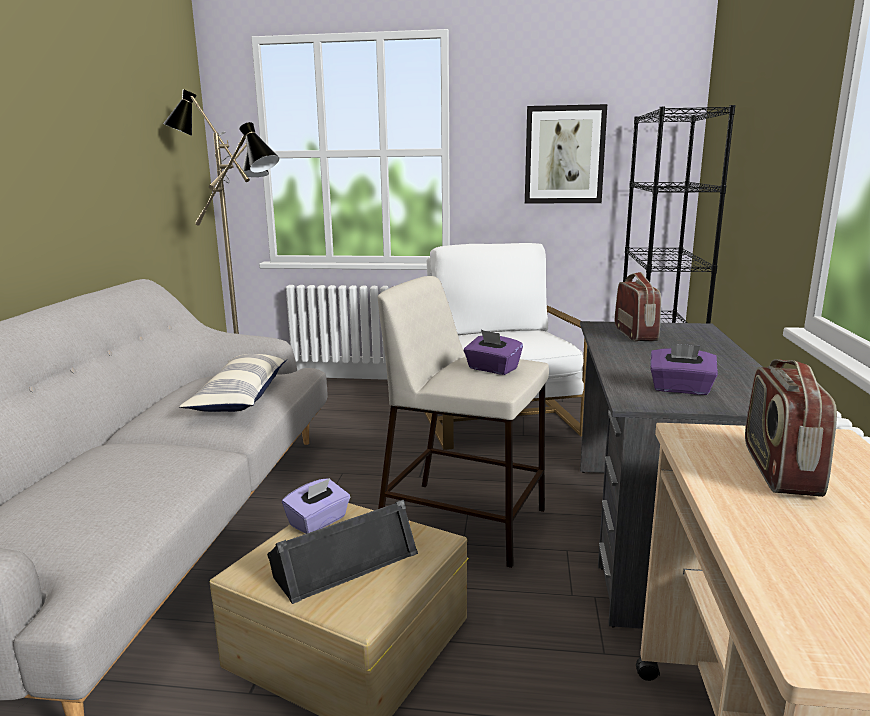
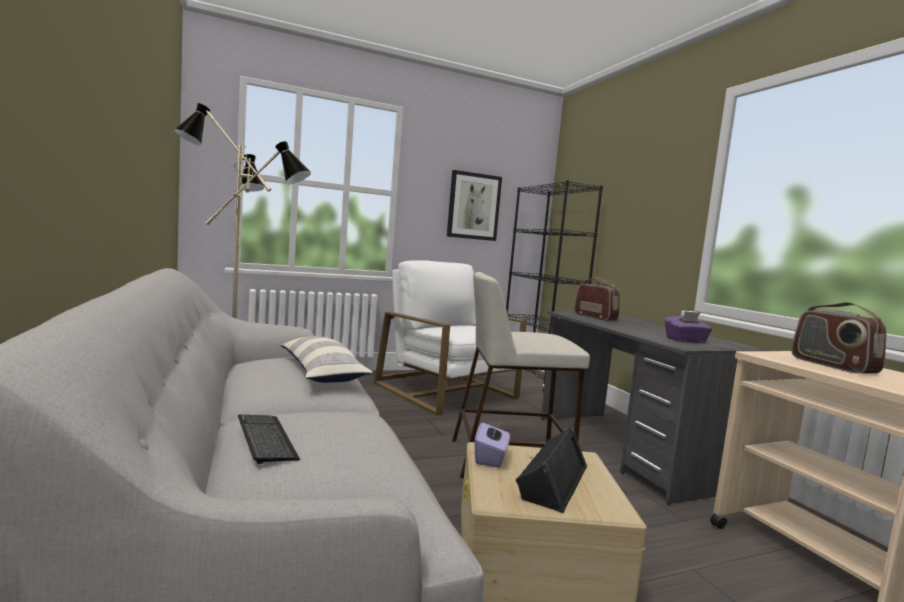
camera: 30 degrees left, 10 degrees down
purple tissue box [464,330,523,375] -> none
none -> keyboard [238,415,300,464]

